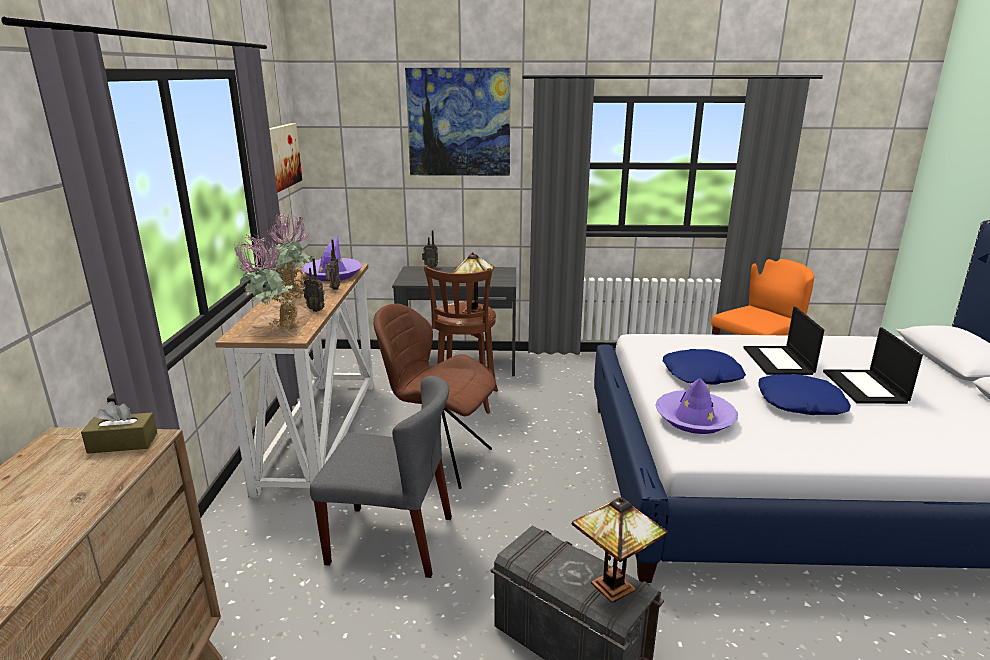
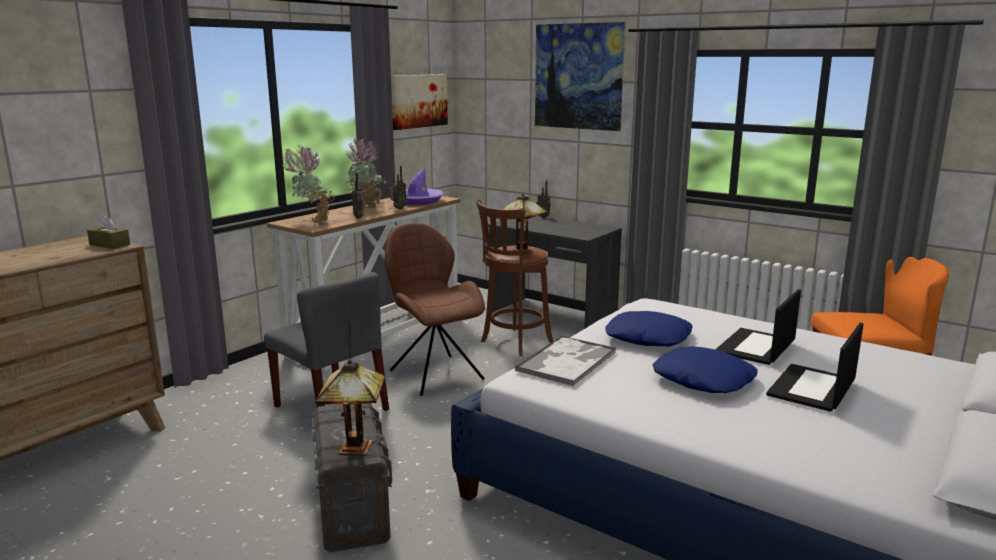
camera: 35 degrees right, 5 degrees down
purple hat [655,378,738,434] -> tray [514,336,617,386]

